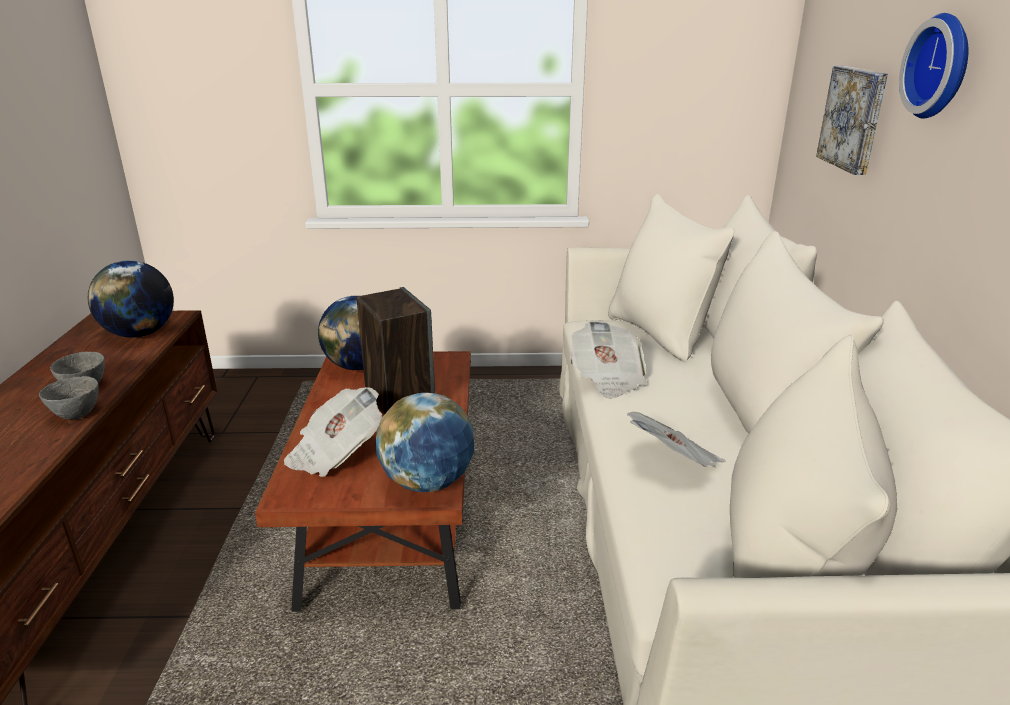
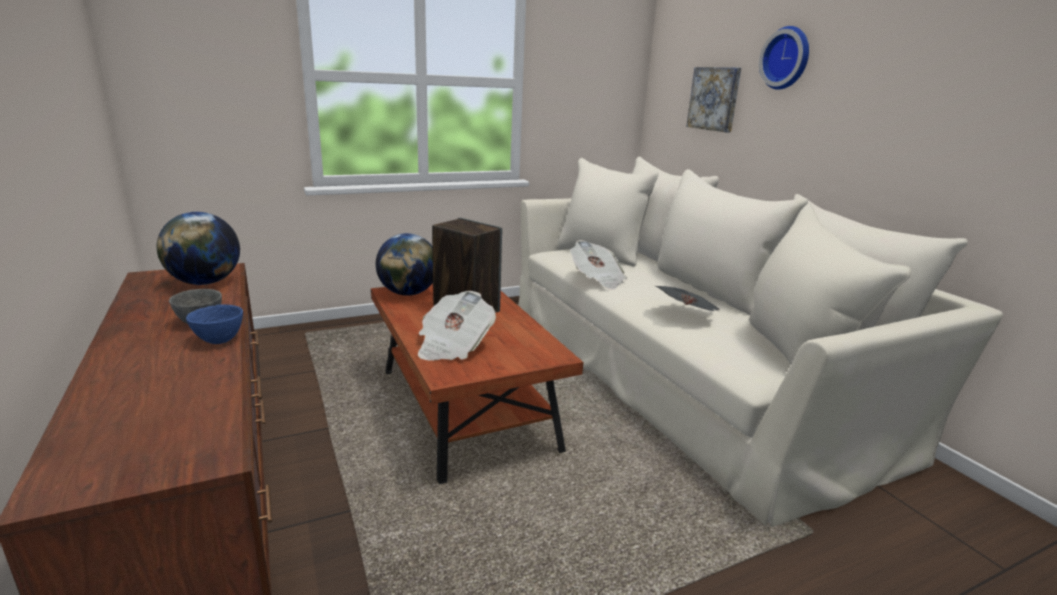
camera: 25 degrees left, 5 degrees down
grey bowl [39,376,99,420] -> blue bowl [186,304,243,344]
globe [375,393,474,492] -> none

